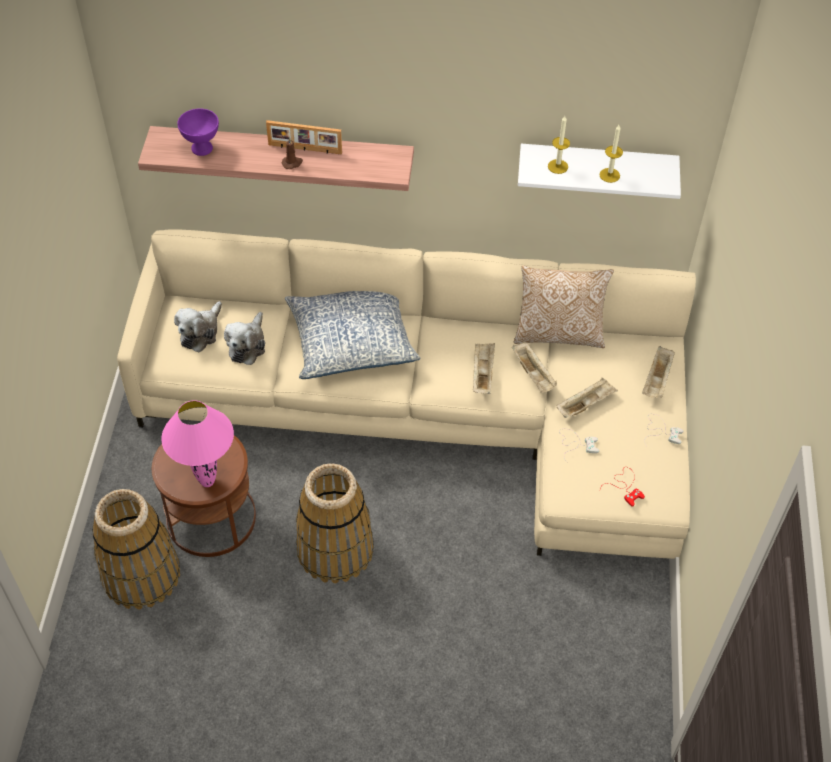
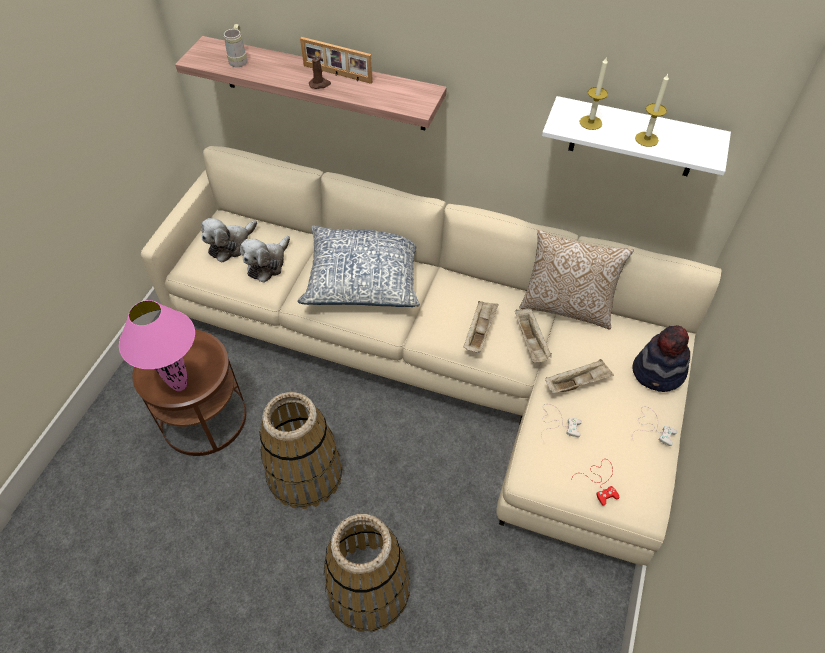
camera: 15 degrees right, 0 degrees up
basket [92,489,180,610] -> basket moved to [324,514,410,632]
purple bowl [177,108,219,156] -> beige mug [224,24,248,67]
beige tray [642,346,675,398] -> hat [633,325,690,392]

